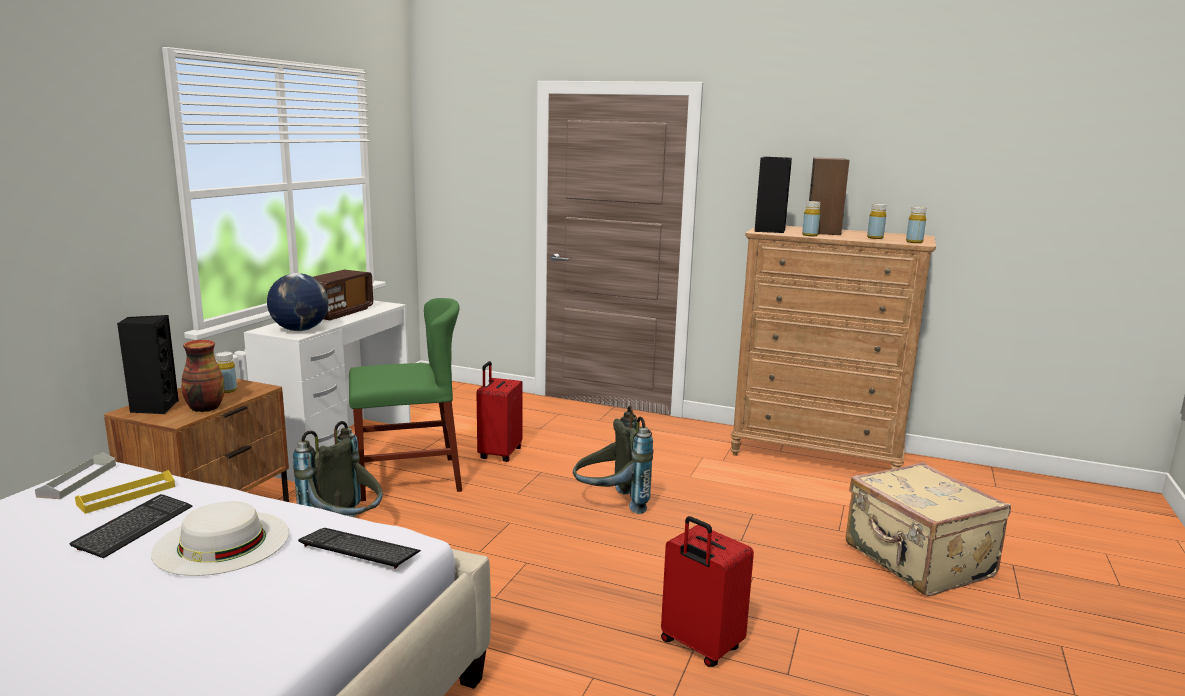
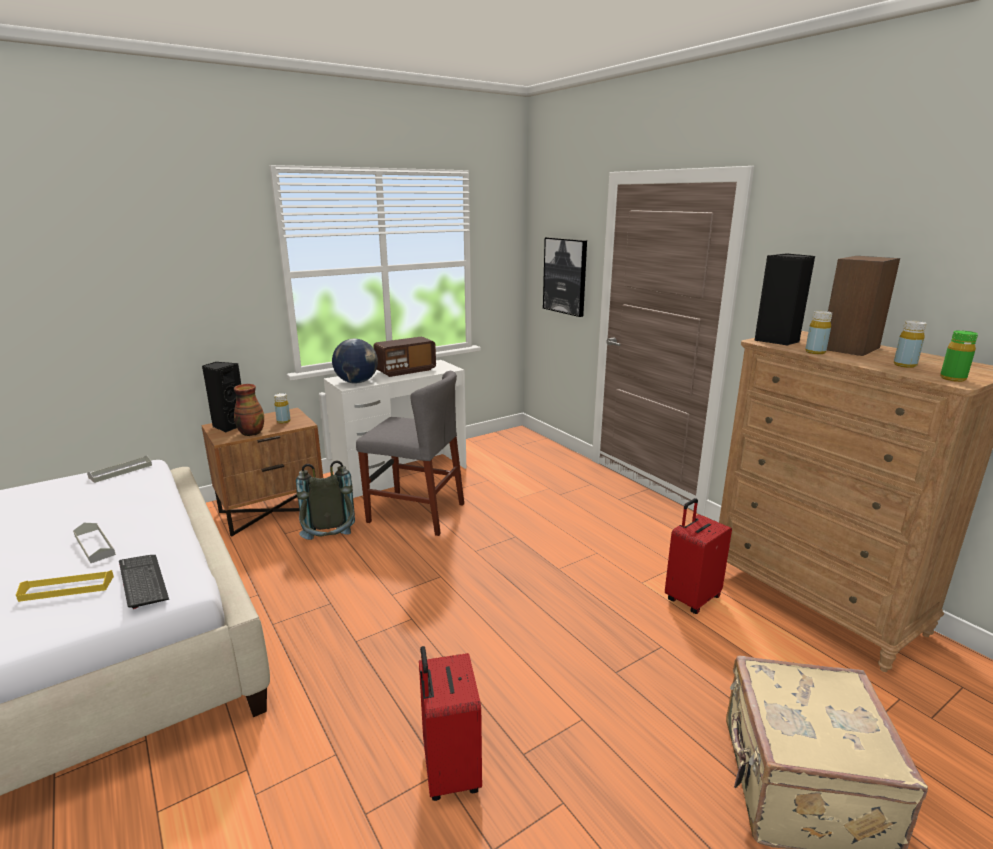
camera: 35 degrees right, 5 degrees up
keyboard [69,494,192,558] -> none
yellow tray [75,470,175,514] -> yellow tray moved to [16,570,114,602]
white hat [151,501,289,576] -> grey tray [73,523,116,563]
green chair [349,298,462,501] -> grey chair [356,371,464,536]
red suitcase [477,361,523,462] -> red suitcase moved to [665,498,732,614]
grey backpack [573,406,654,514] -> none
yellow bottle [906,207,927,243] -> green bottle [940,330,978,382]
none -> picture [543,237,587,317]

